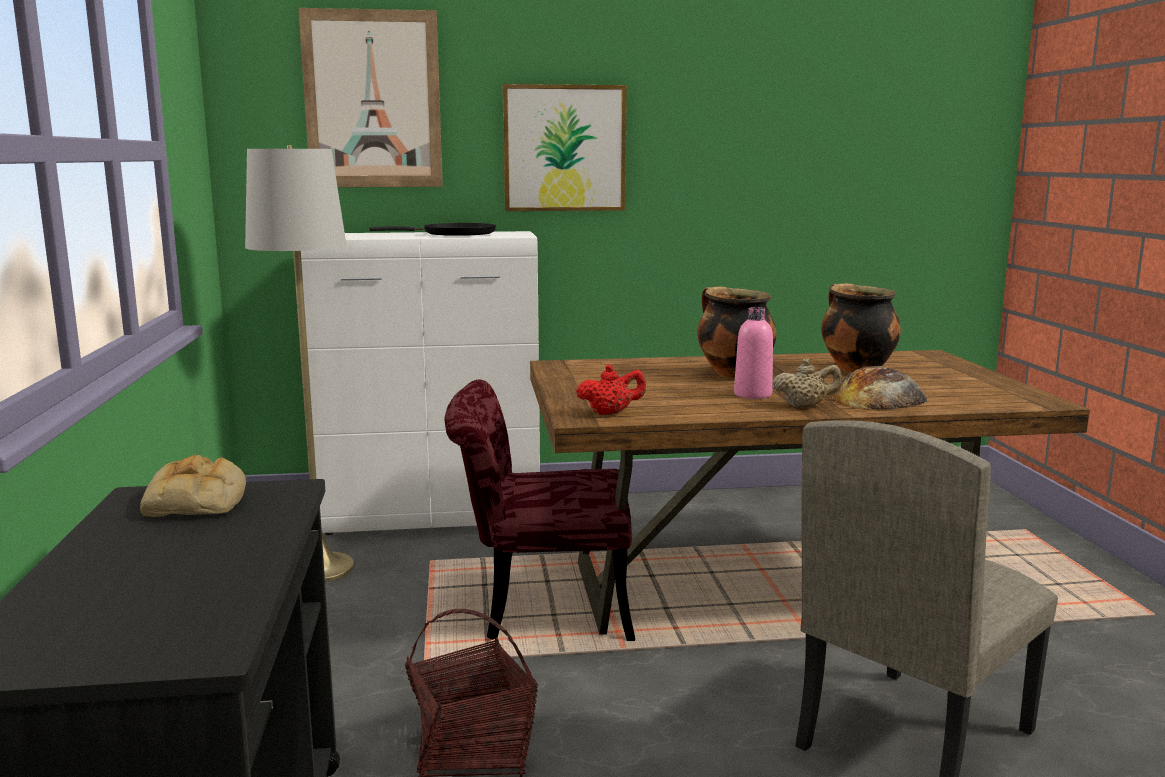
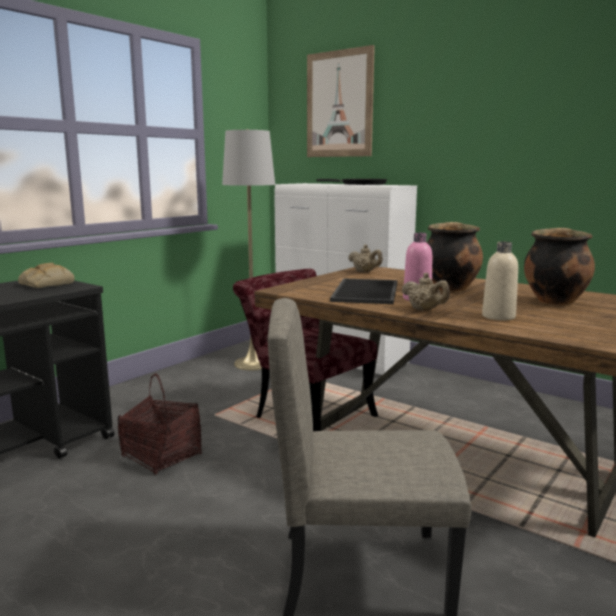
camera: 45 degrees right, 0 degrees up
picture [502,84,627,211] -> none
red teapot [576,364,646,415] -> none
bread [831,366,927,410] -> beige bottle [482,242,518,320]
none -> tray [330,278,397,304]
none -> beige teapot [348,244,383,272]

